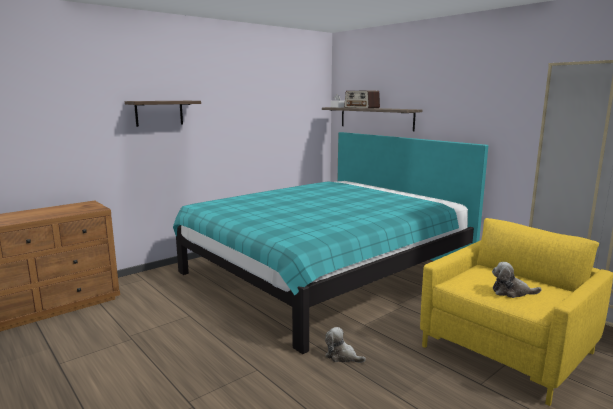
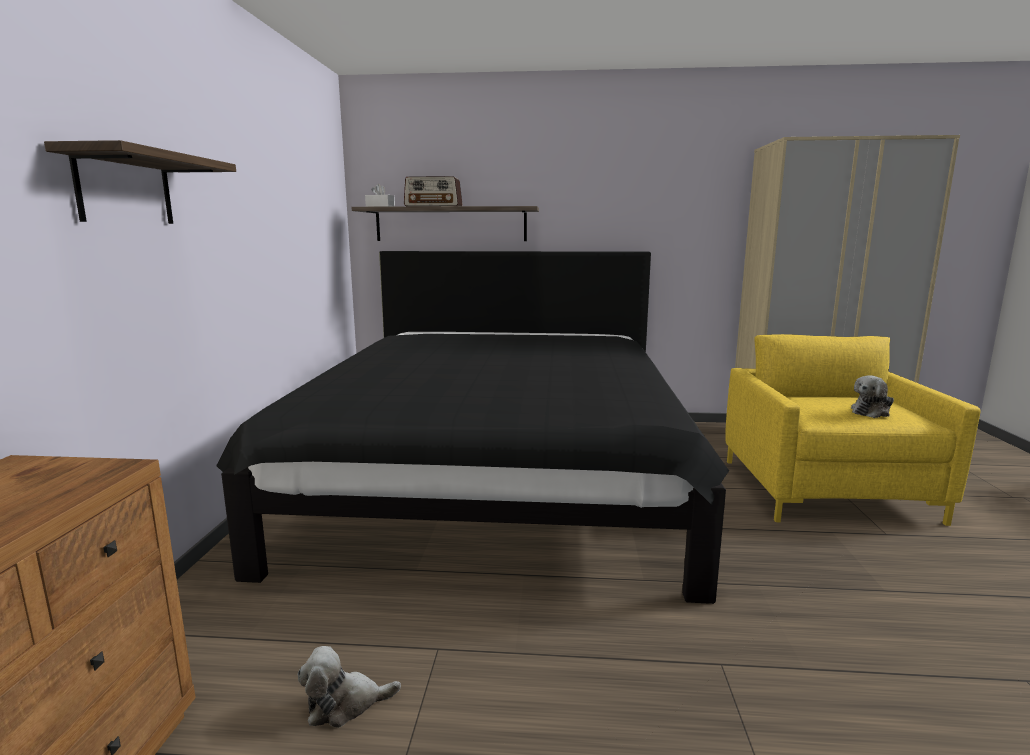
camera: 45 degrees left, 0 degrees up
turquoise bed [173,132,488,354] -> black bed [216,251,729,604]
plush toy [325,327,366,363] -> plush toy moved to [297,646,401,728]

